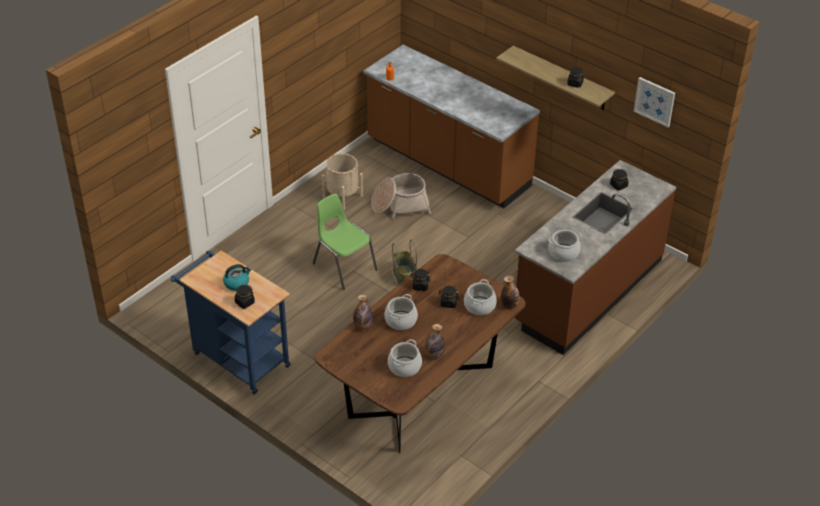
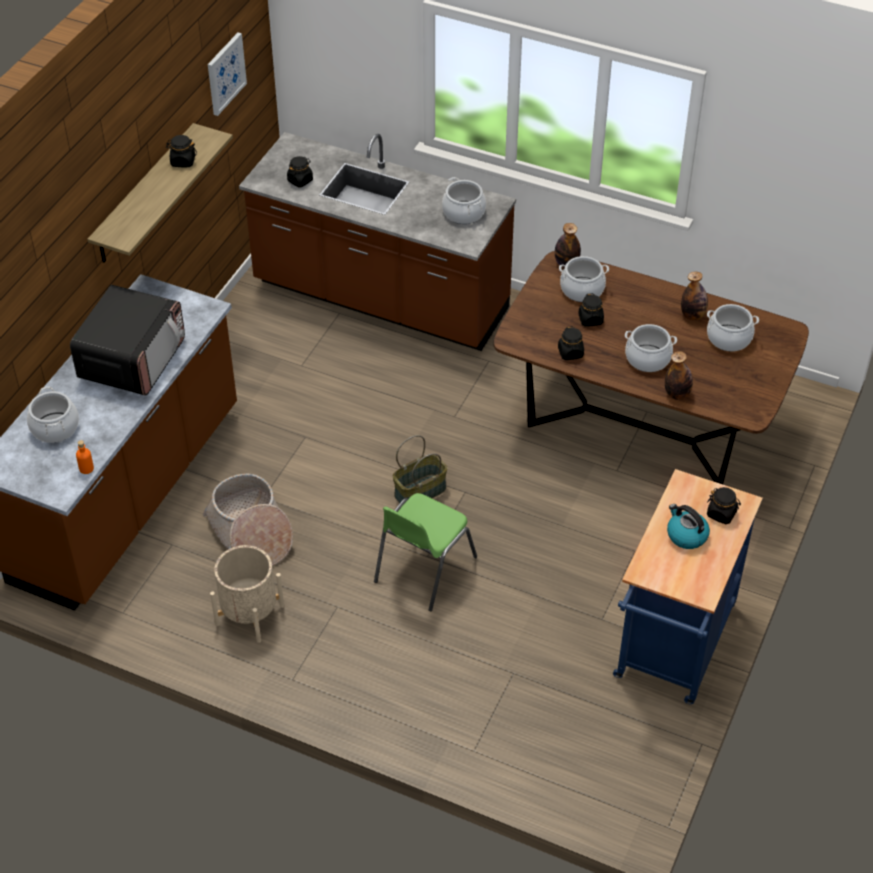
camera: 105 degrees left, 5 degrees up
none -> cooking pot [27,386,79,443]
none -> microwave [70,285,185,396]

